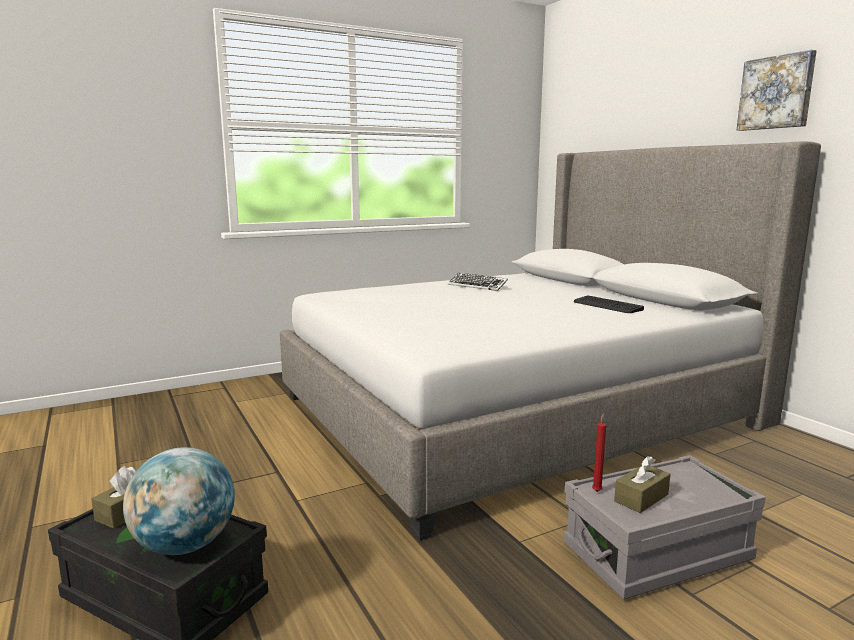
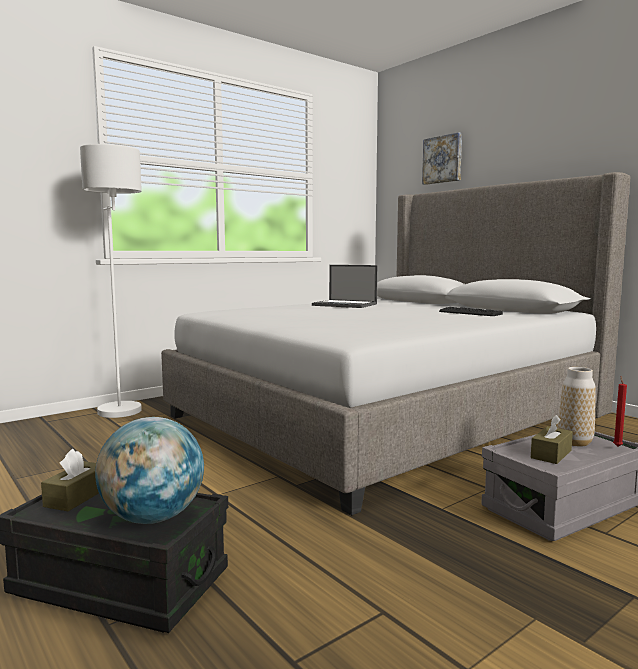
camera: 10 degrees left, 5 degrees down
keyboard [448,273,508,291] -> laptop [312,265,377,308]
red candle [592,413,606,492] -> red candle moved to [613,376,627,447]
picture [737,50,817,131] -> picture moved to [422,132,462,185]
none -> white floor lamp [80,144,142,418]
none -> vase [558,367,596,446]

